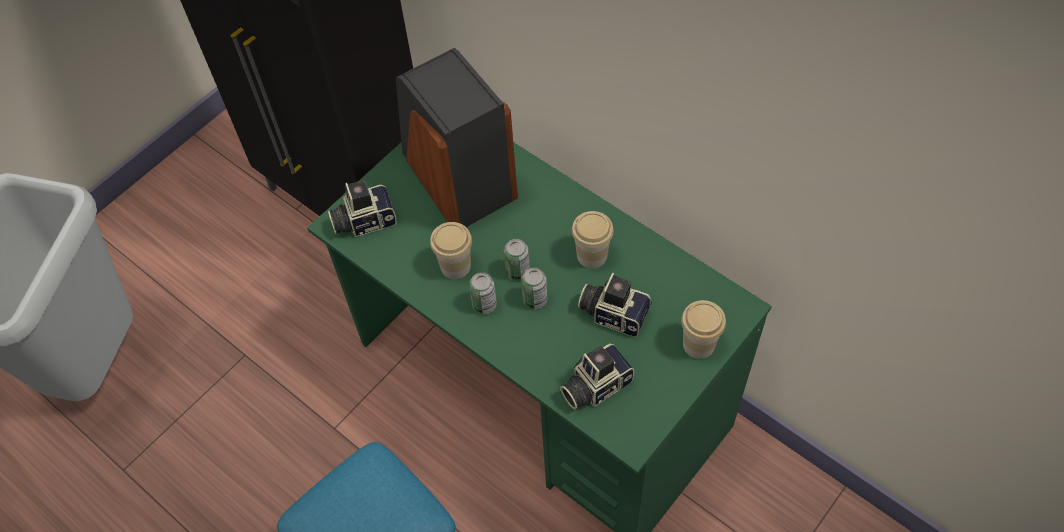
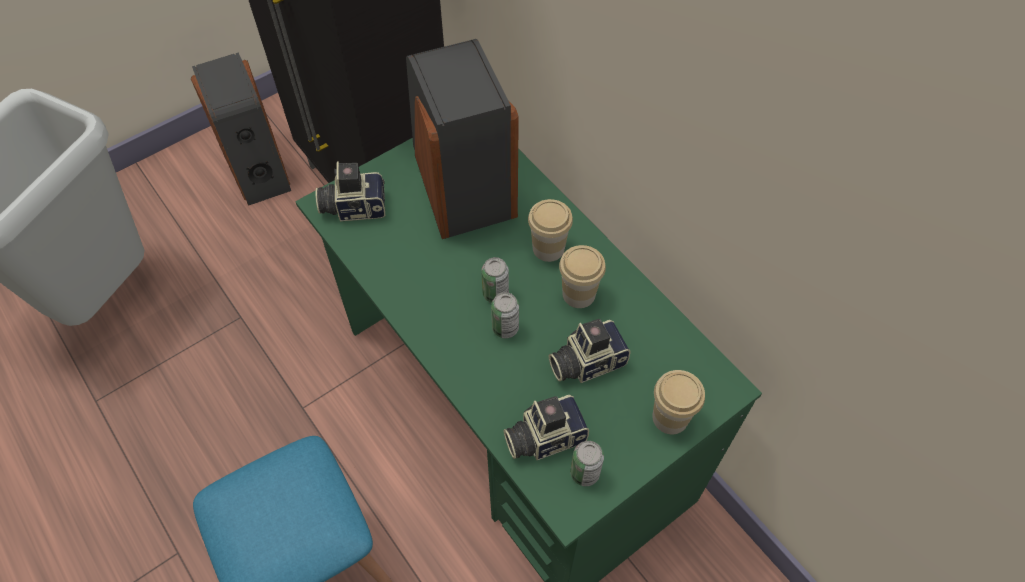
camera: 10 degrees right, 0 degrees up
cup [430,222,472,279] -> cup moved to [528,199,573,262]
can [469,272,497,314] -> can moved to [570,441,604,486]
camera [578,273,652,337] -> camera turned 60 degrees counterclockwise [549,319,631,383]
none -> speaker [190,52,291,206]

